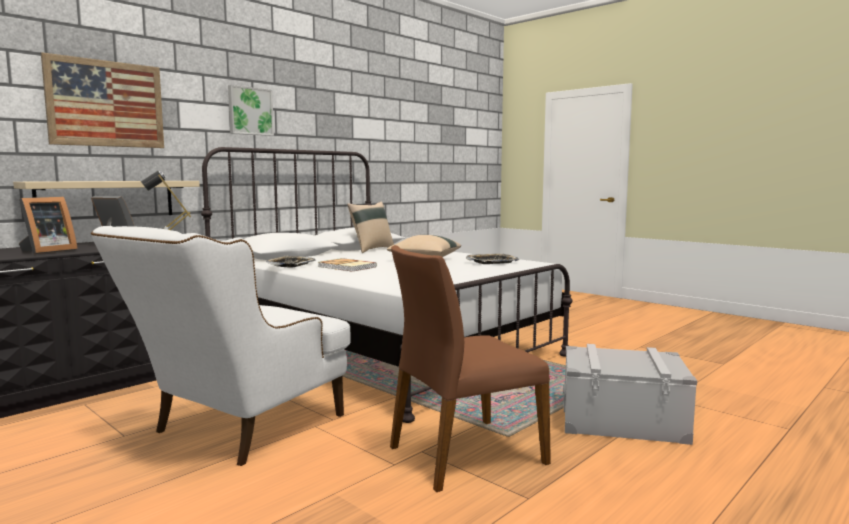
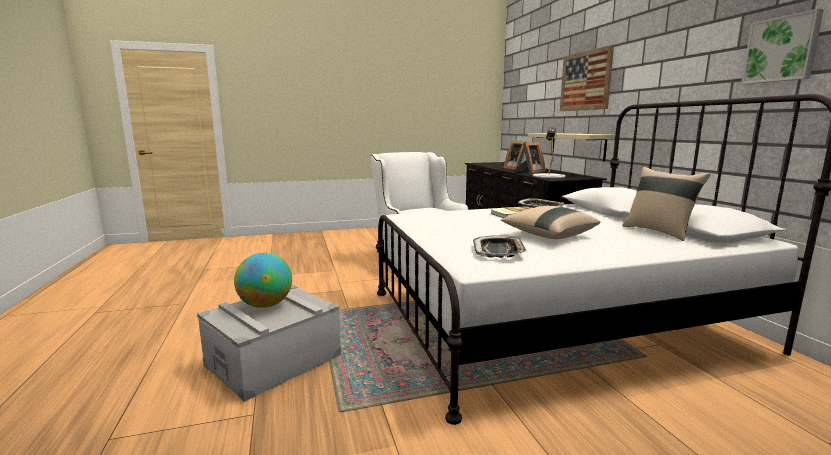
camera: 120 degrees right, 5 degrees up
picture [228,85,274,136] -> picture moved to [741,9,824,84]
brown chair [390,245,551,492] -> none
none -> globe [234,253,292,308]

